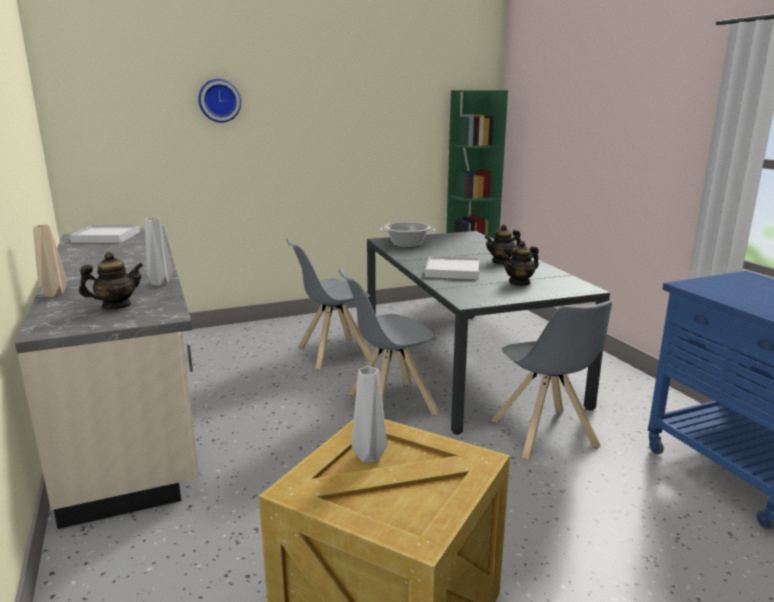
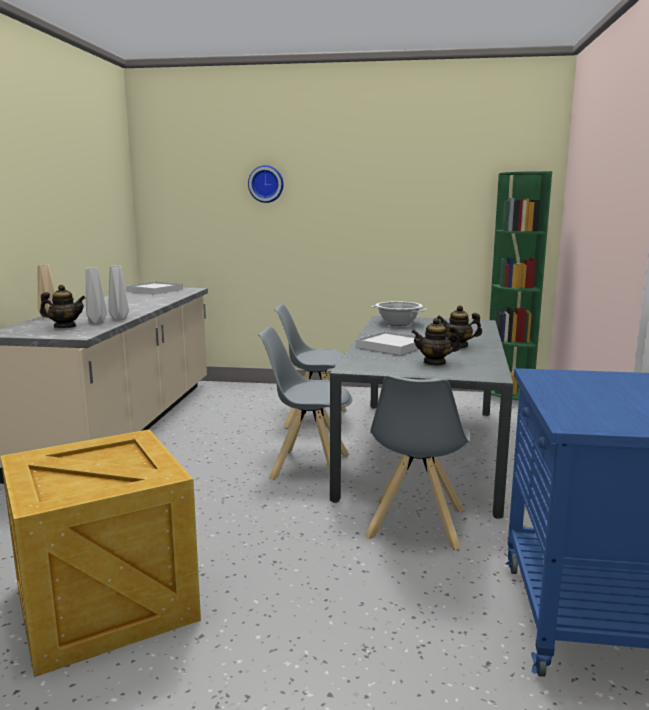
camera: 30 degrees right, 5 degrees down
grey vase [351,366,387,462] -> grey vase moved to [86,268,107,324]

